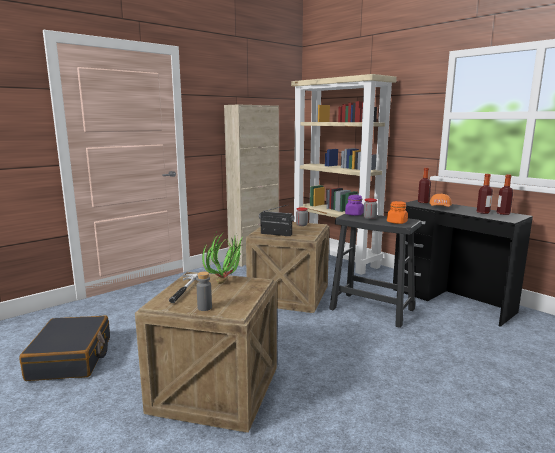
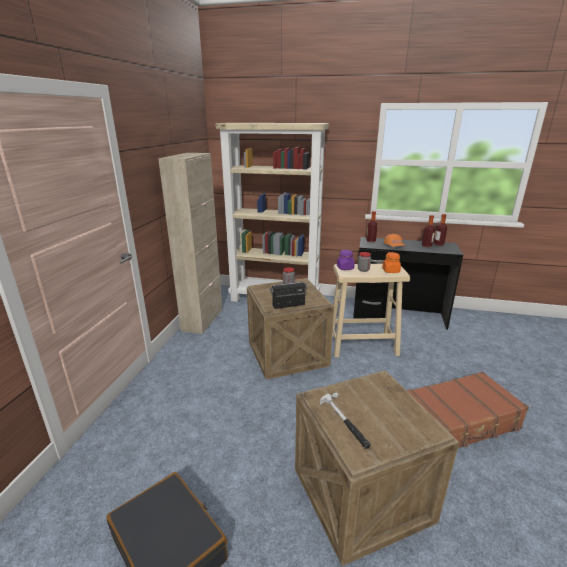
camera: 35 degrees left, 10 degrees up
grey bottle [196,271,212,311] -> none
potted plant [202,232,244,284] -> none
black stool [329,214,422,328] -> beige stool [332,263,410,358]
none -> brown suitcase [407,371,529,448]

